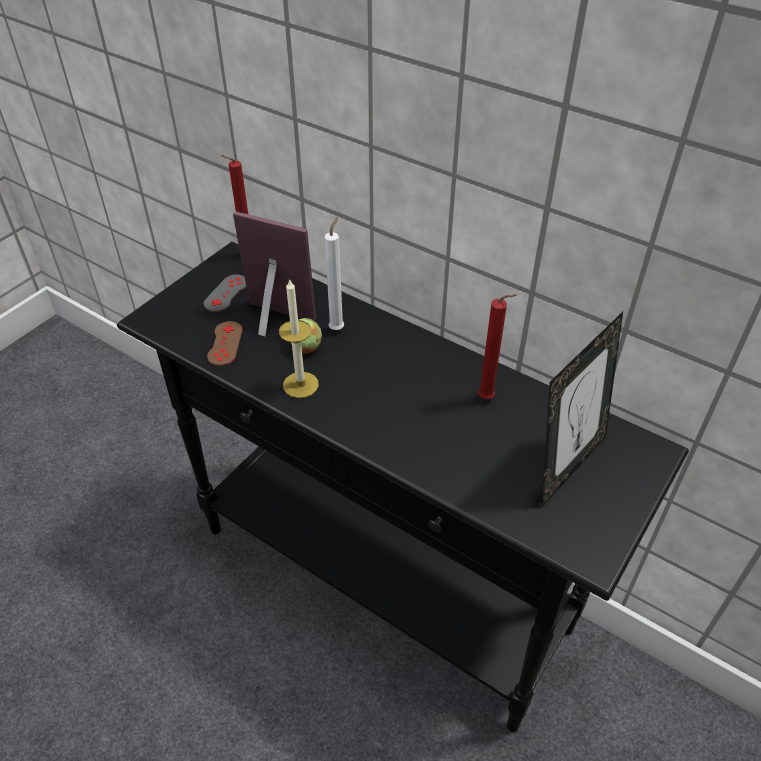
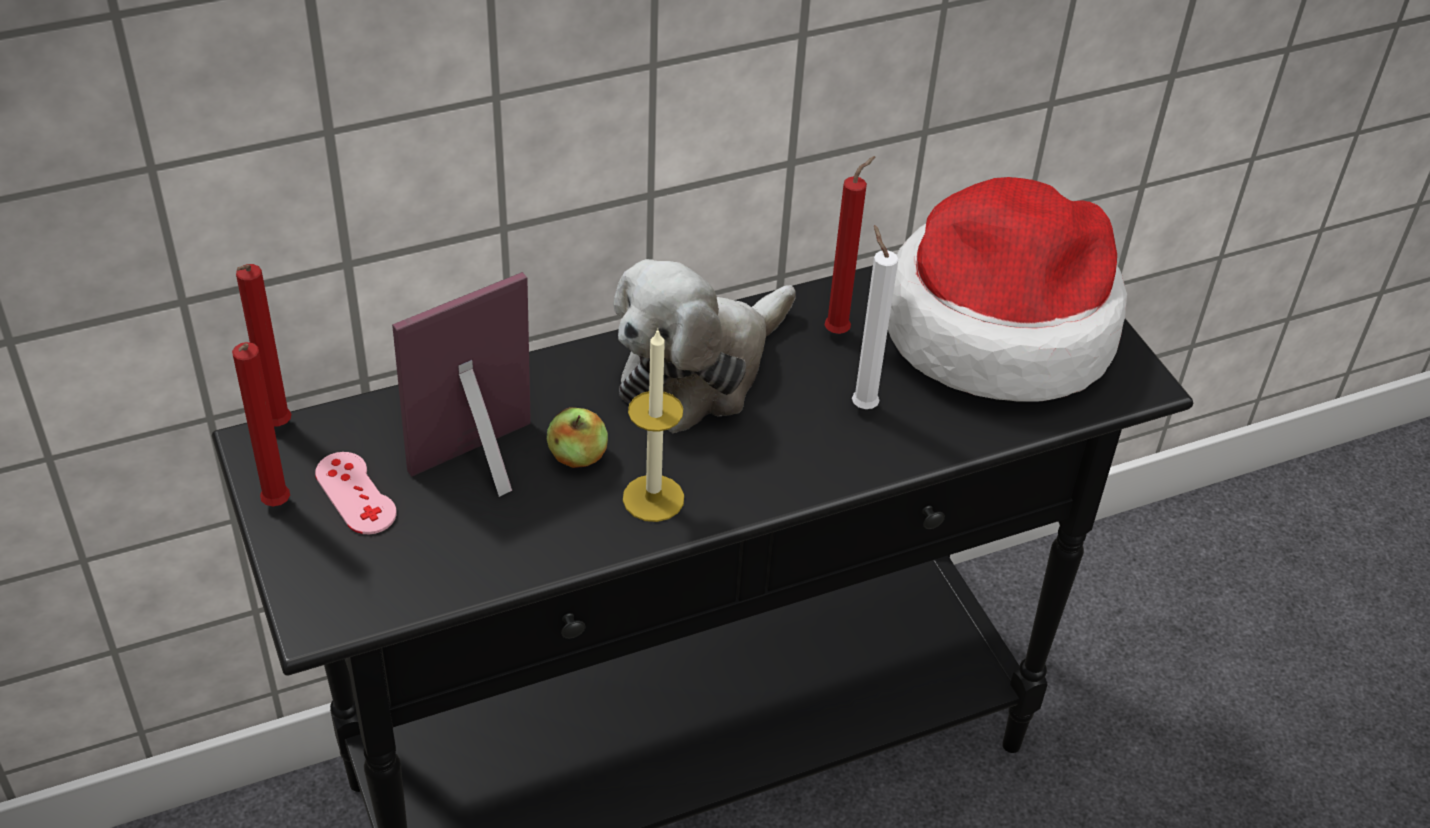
camera: 60 degrees left, 0 degrees up
grey game controller [204,274,246,312] -> pink game controller [315,452,397,534]
brown game controller [207,321,243,366] -> none
white candle [325,217,344,330] -> white candle moved to [852,225,898,409]
picture frame [541,312,623,508] -> hat [888,177,1127,402]
none -> red candle [232,342,290,506]
none -> plush toy [613,259,795,433]

